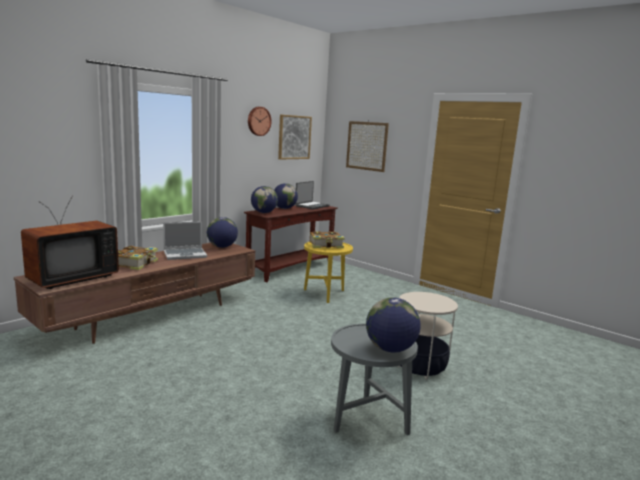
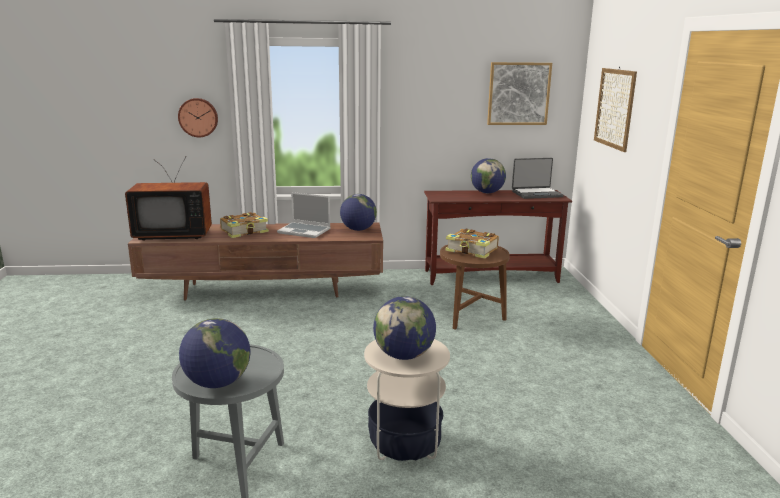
camera: 45 degrees right, 5 degrees up
wall clock [248,107,272,136] -> wall clock moved to [178,98,218,137]
globe [251,186,278,213] -> globe moved to [373,296,436,360]
yellow side table [304,242,353,303] -> brown side table [440,245,510,330]

